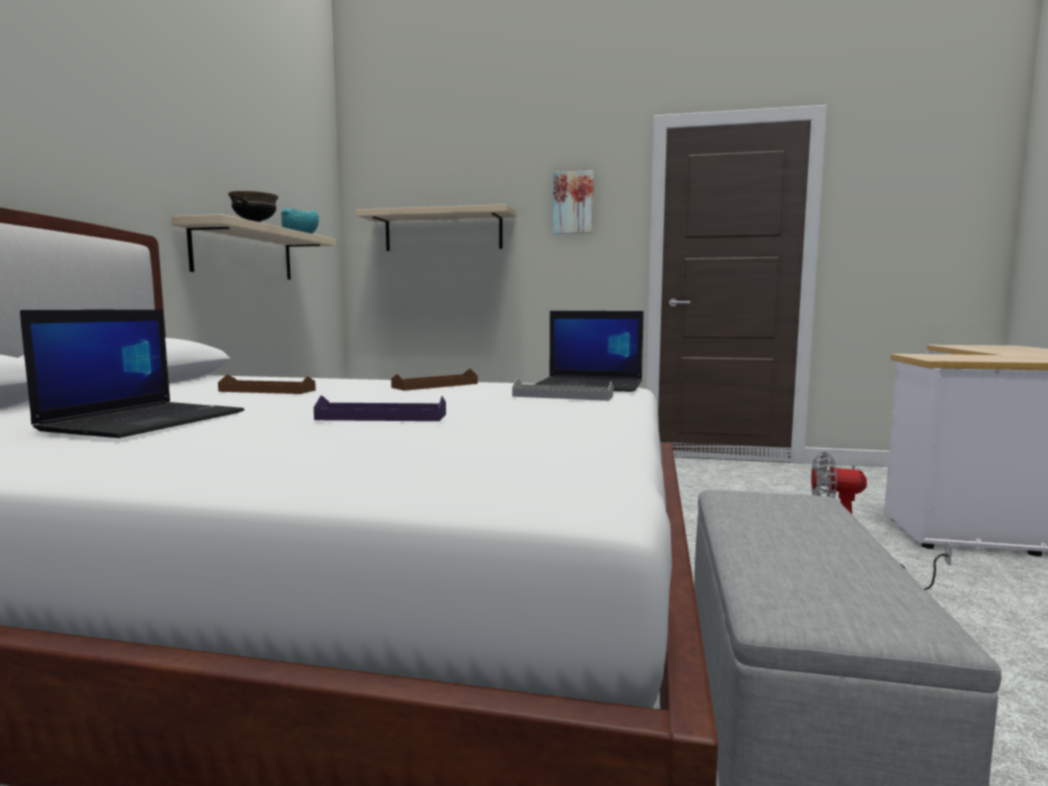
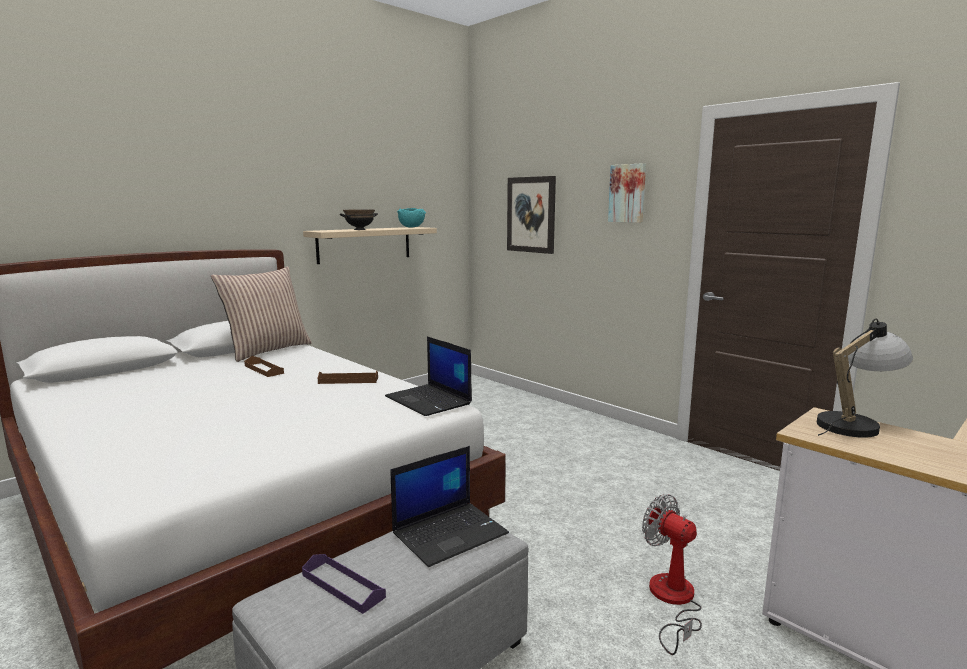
camera: 35 degrees right, 5 degrees up
laptop [20,309,244,438] -> laptop moved to [391,446,509,567]
purple tray [314,395,446,421] -> purple tray moved to [302,554,386,614]
beige shelf [356,204,516,251] -> picture [507,176,556,254]
grey tray [512,378,614,401] -> none
none -> pillow [211,267,312,362]
none -> table lamp [817,318,913,438]

